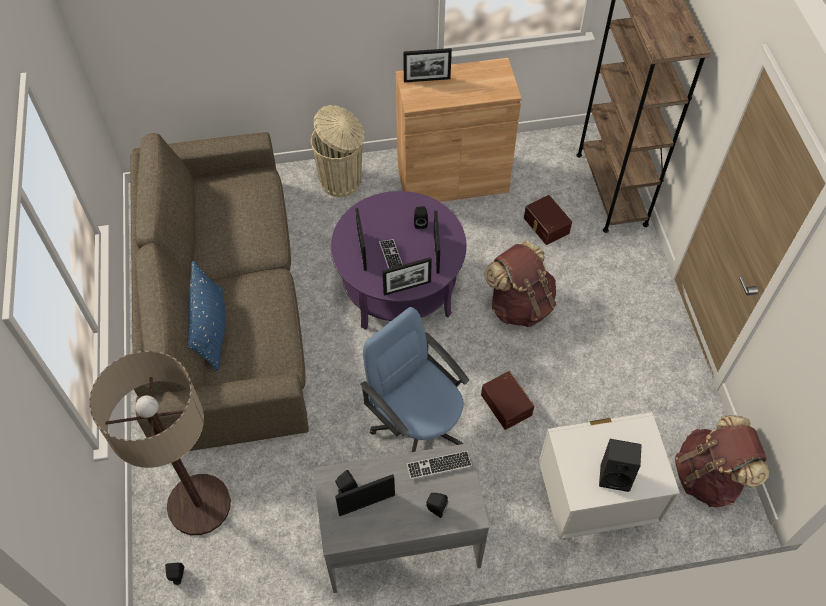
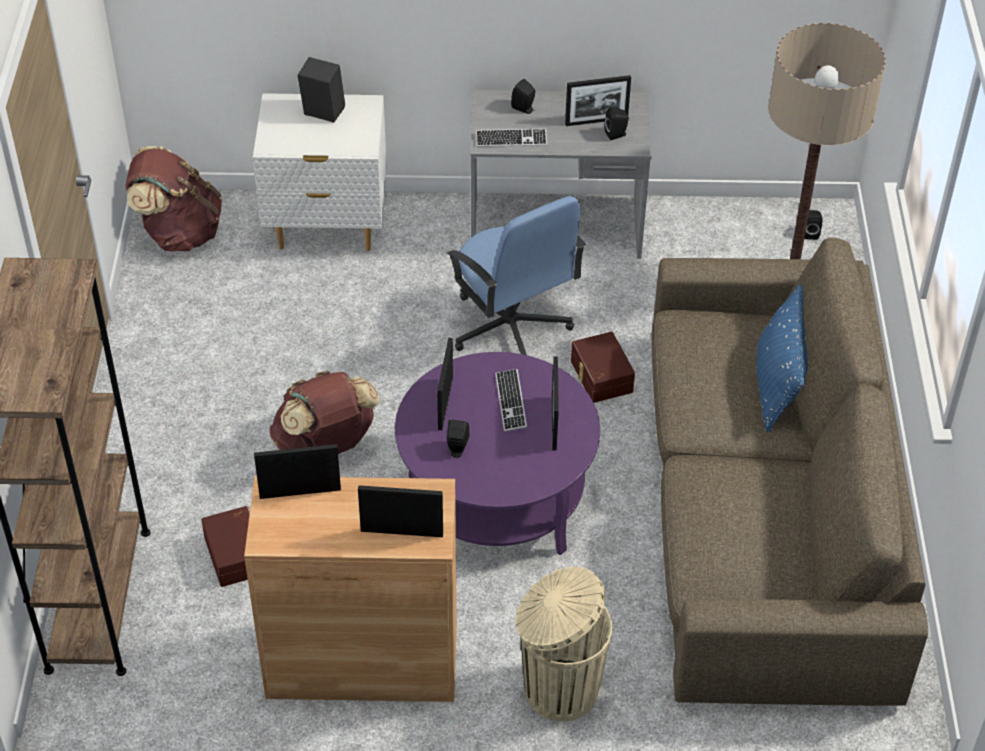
camera: 170 degrees left, 10 degrees down
picture frame [382,257,432,296] -> picture frame moved to [254,444,341,499]
brown storage box [481,371,534,430] -> brown storage box moved to [571,332,635,403]

